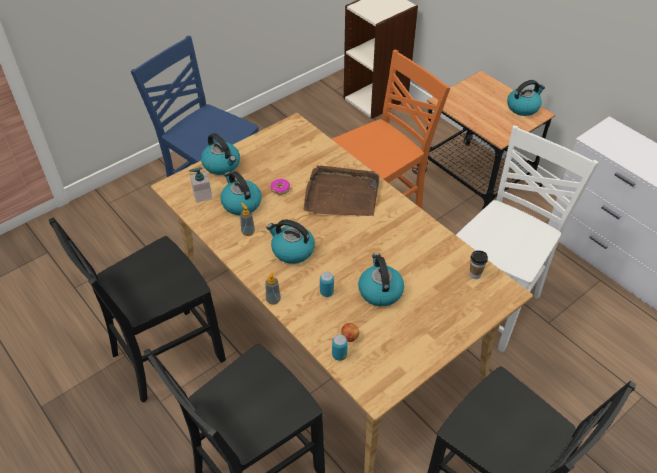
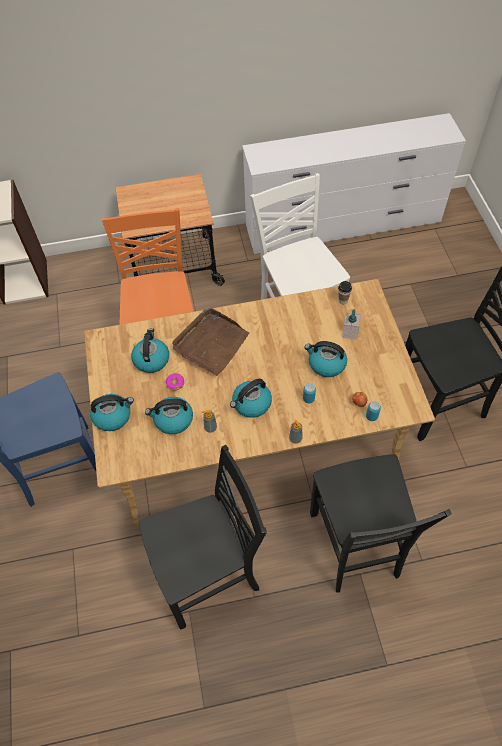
camera: 60 degrees left, 10 degrees up
black chair [49,218,226,403] -> black chair turned 105 degrees counterclockwise [139,445,267,629]
soap dispenser [189,167,213,203] -> soap dispenser moved to [342,310,361,340]
kettle [507,80,545,116] -> kettle moved to [131,328,169,373]

